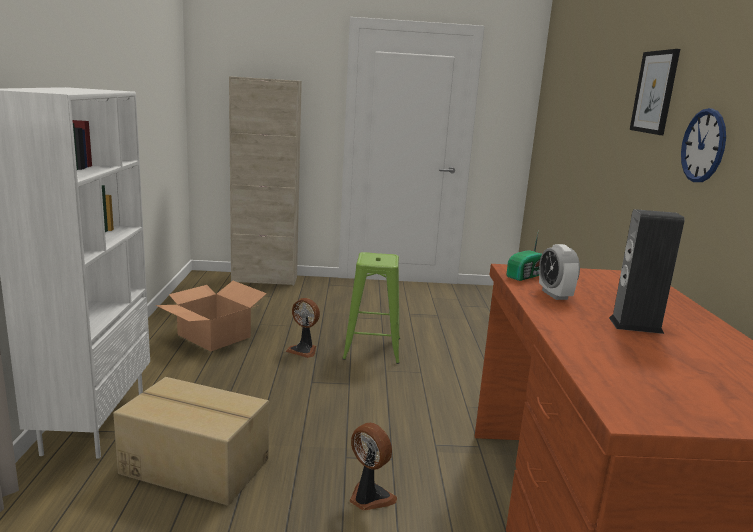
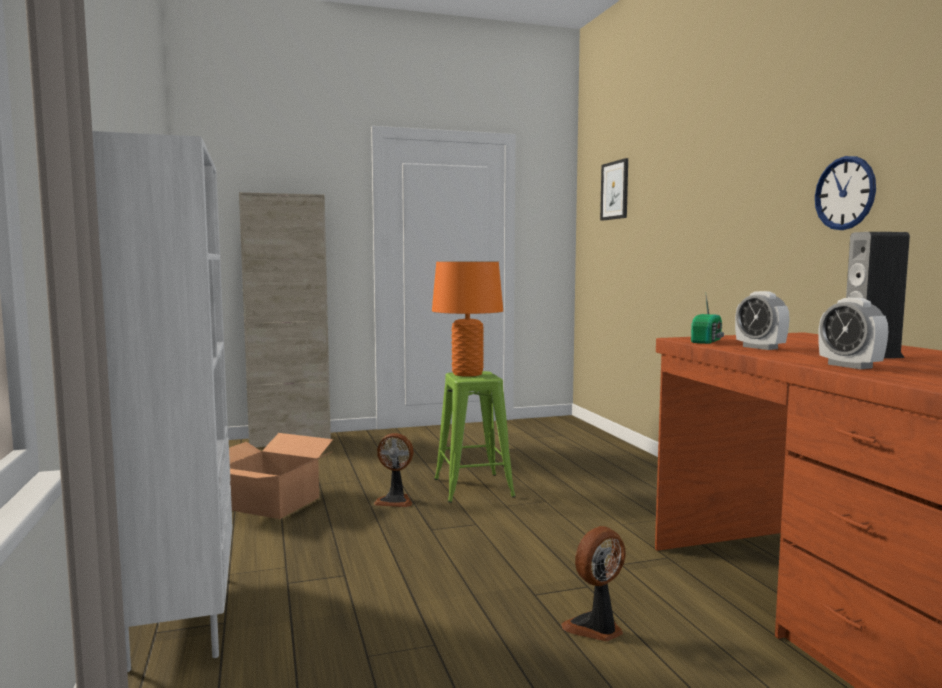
camera: 15 degrees left, 10 degrees down
cardboard box [113,377,269,506] -> none
fan [349,423,397,511] -> fan turned 60 degrees counterclockwise [561,526,625,641]
picture [630,49,680,135] -> picture moved to [600,158,628,221]
none -> orange table lamp [432,262,503,377]
none -> alarm clock [818,298,888,369]

